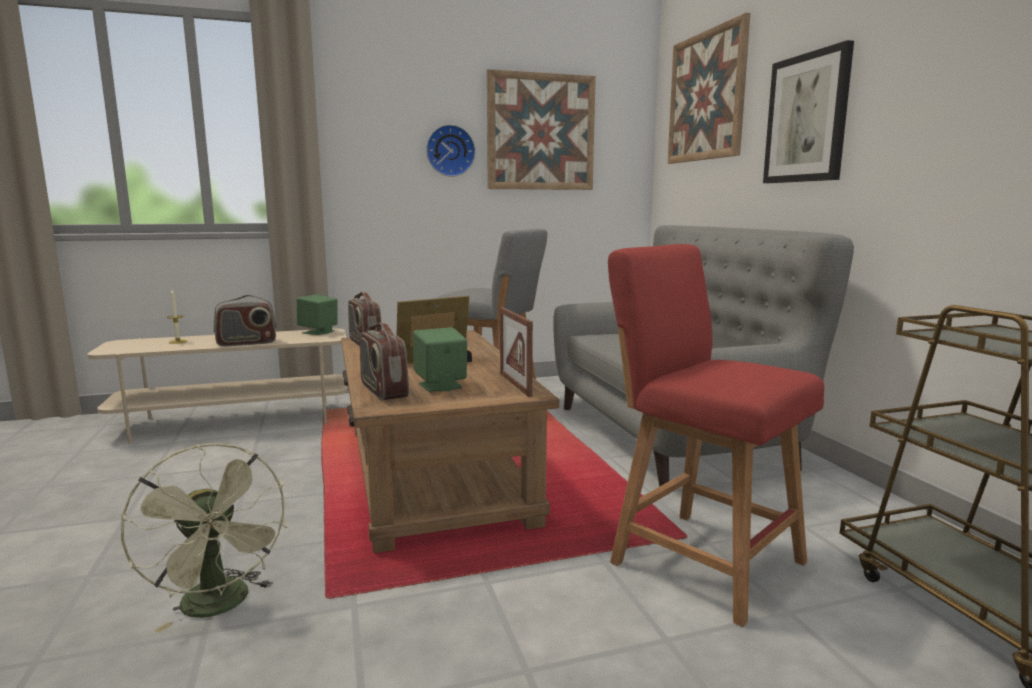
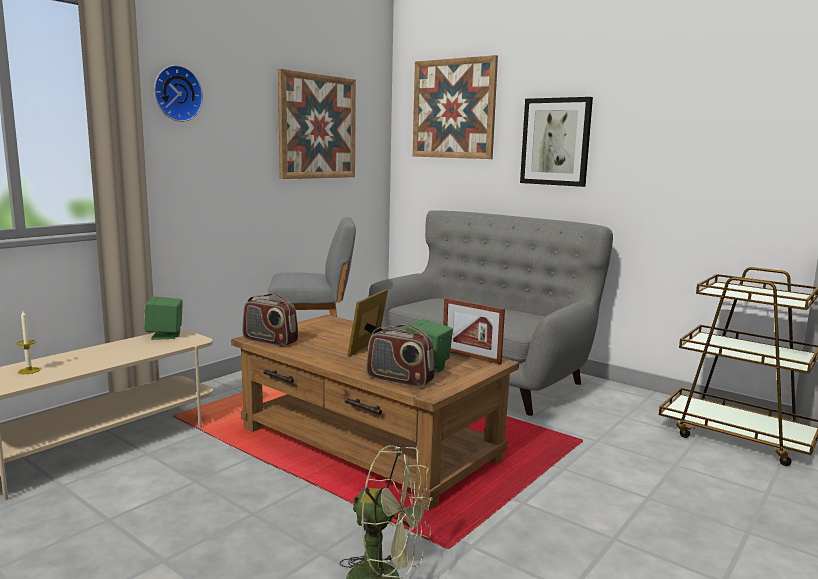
camera: 35 degrees left, 0 degrees up
radio [214,295,277,347] -> none
wall clock [426,124,476,177] -> wall clock moved to [154,65,203,122]
red stool [608,244,824,627] -> none

